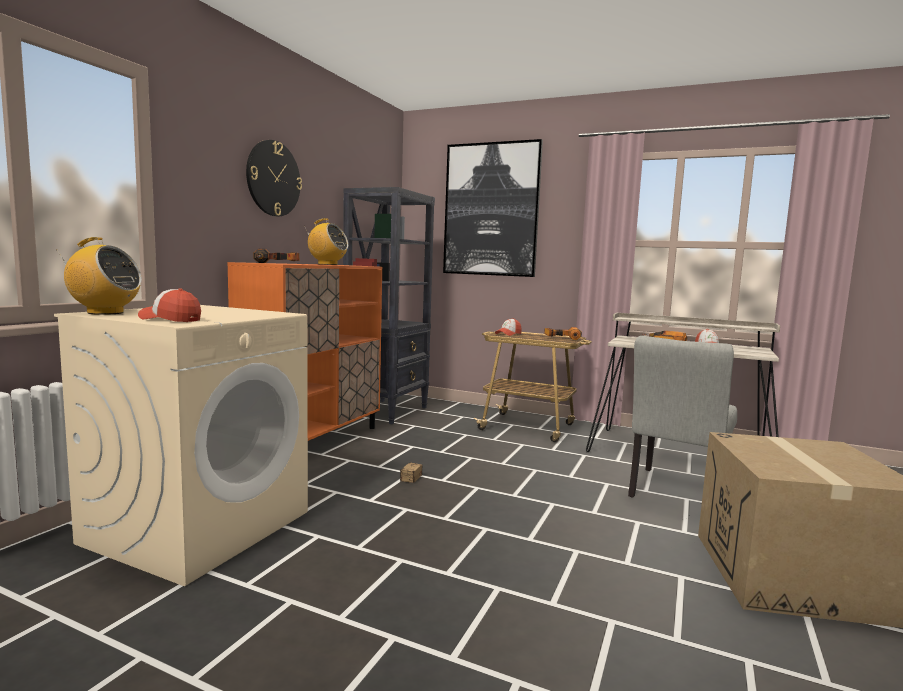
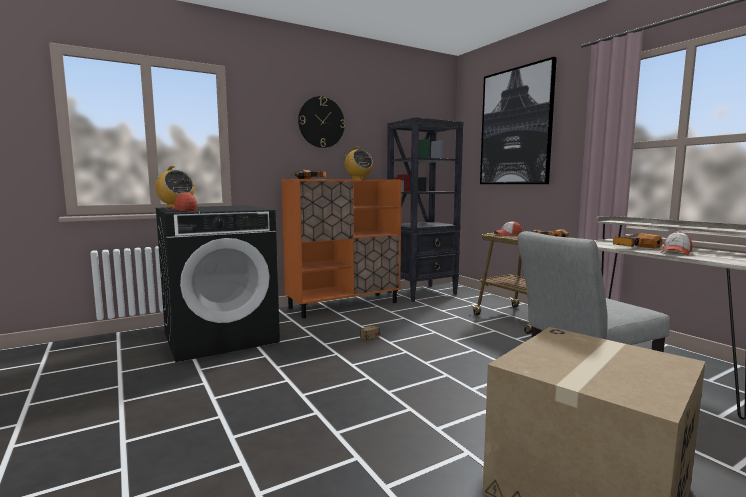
camera: 35 degrees right, 0 degrees up
beige washing machine [54,305,308,586] -> black washing machine [156,205,280,362]

